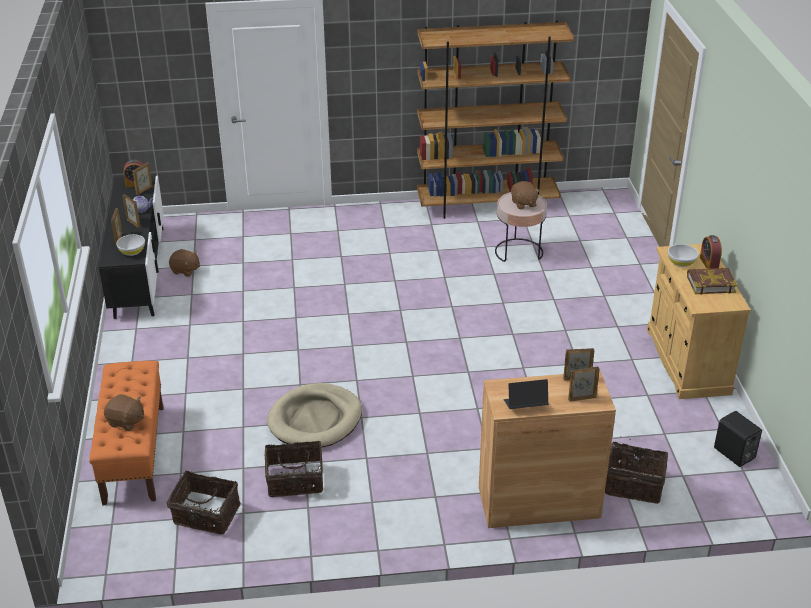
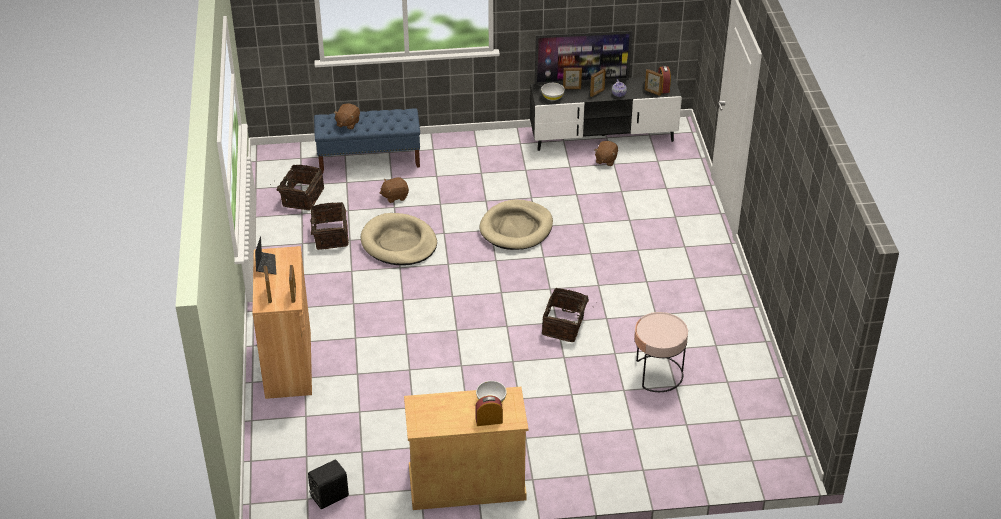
camera: 90 degrees right, 5 degrees up
orange bench [89,361,164,506] -> blue bench [314,108,420,173]
brown bookcase [417,20,574,219] -> none
brown plush toy [511,181,540,209] -> brown plush toy moved to [380,177,409,203]
basket [605,436,668,504] -> basket moved to [542,288,592,342]
book [687,268,738,295] -> none
none -> beige dog bed [480,200,553,250]
none -> television [534,31,633,85]

